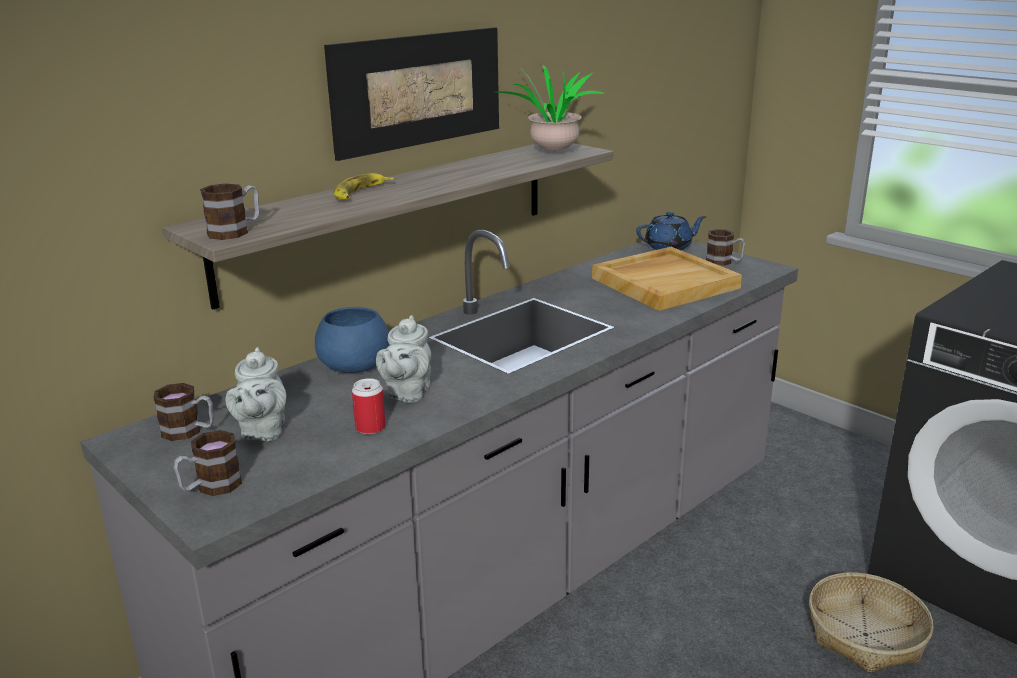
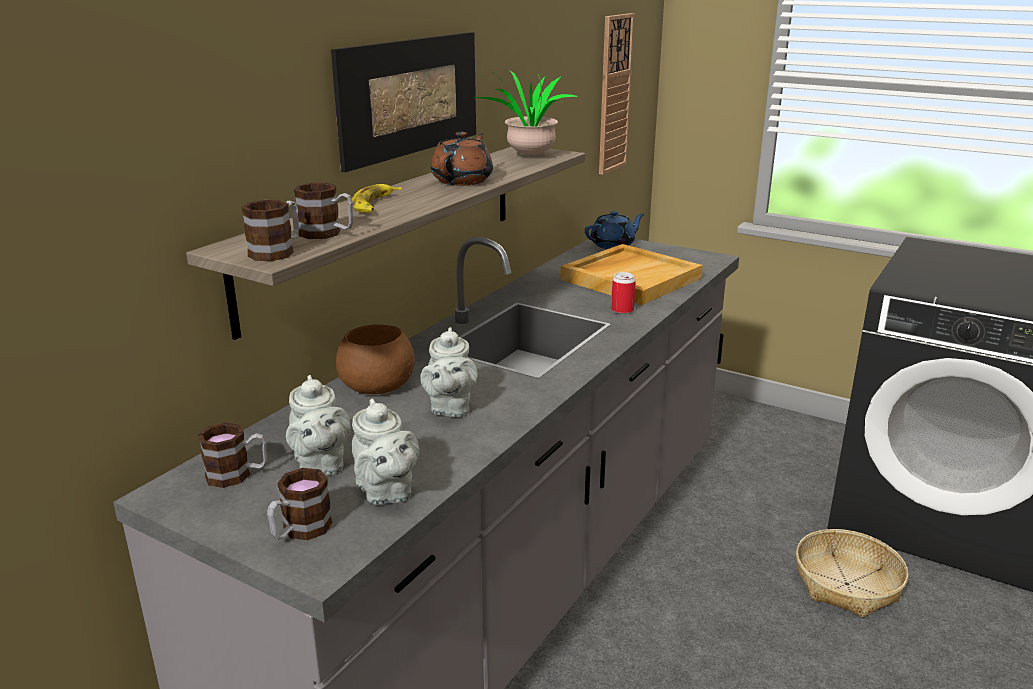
camera: 15 degrees left, 0 degrees up
blue bowl [315,307,390,373] -> brown bowl [336,324,415,394]
can [352,378,386,434] -> can moved to [611,272,636,314]
mug [706,229,745,266] -> mug moved to [294,183,353,239]
none -> grey teapot [352,399,419,505]
none -> brown teapot [431,132,493,185]
none -> wall clock [599,13,634,175]

